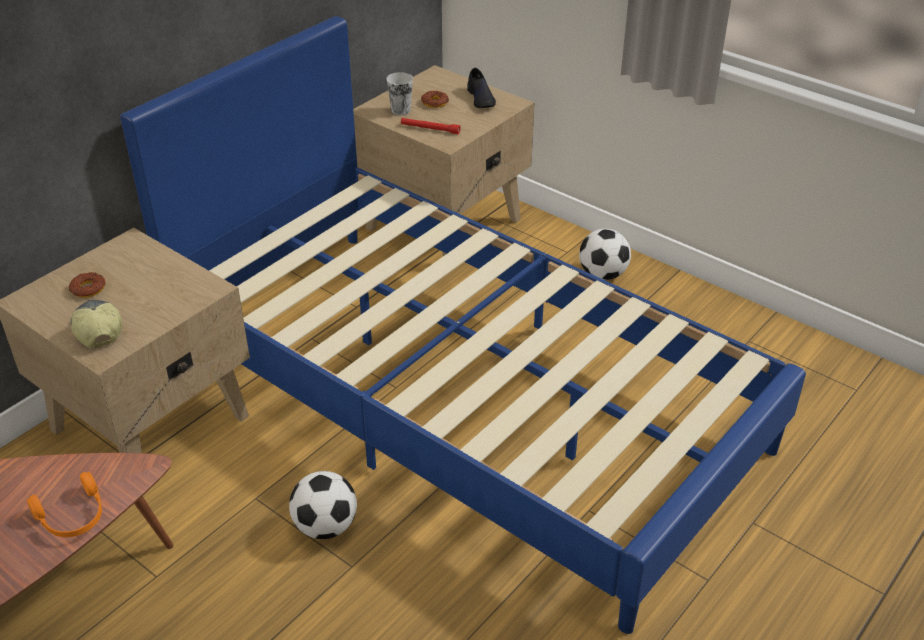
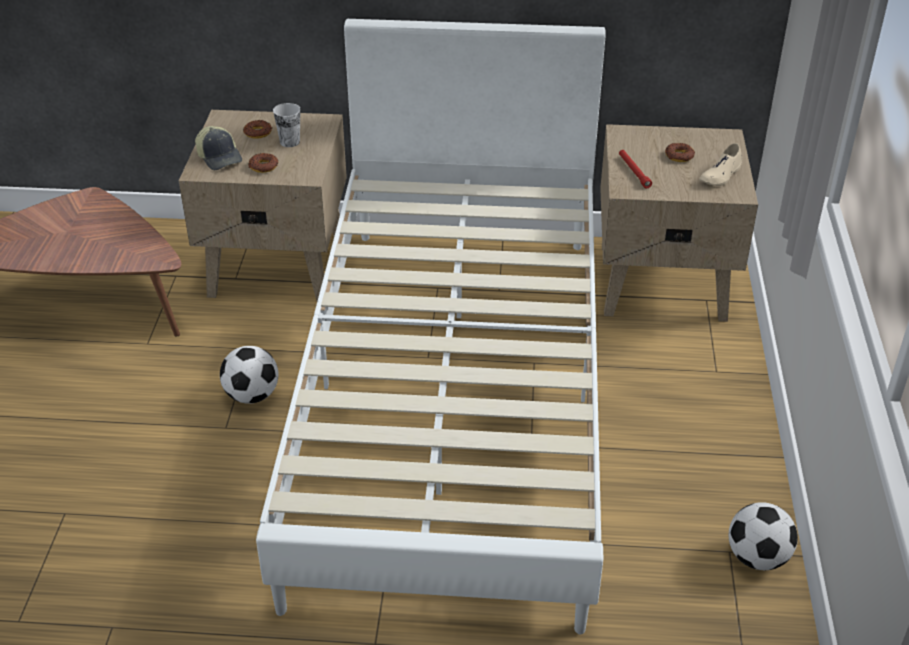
camera: 55 degrees right, 0 degrees up
orange headphones [27,472,102,537] -> none
cap [71,300,123,348] -> cap turned 120 degrees clockwise [195,126,242,170]
blue bed [120,16,806,634] -> white bed [256,19,606,635]
cup [387,72,413,115] -> cup moved to [273,103,301,147]
black shoe [467,68,496,108] -> beige shoe [699,143,742,186]
football [579,229,631,280] -> football moved to [729,502,798,570]
none -> donut [248,153,278,173]

